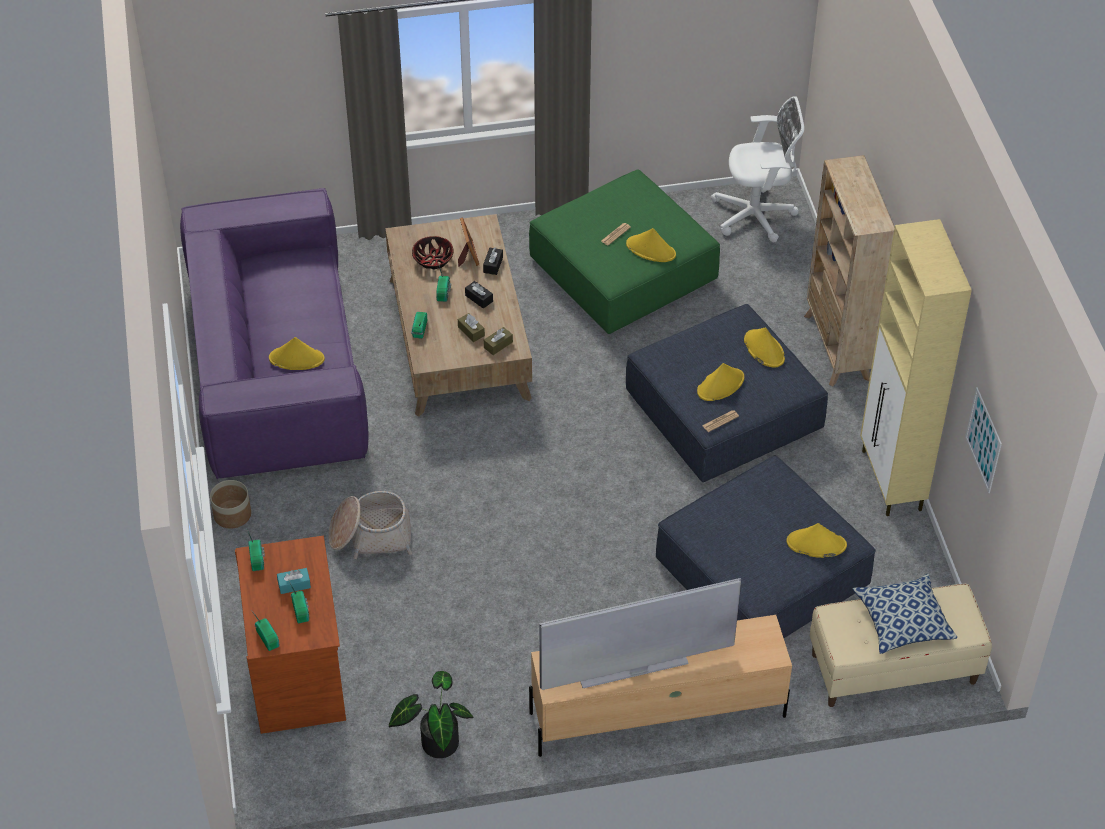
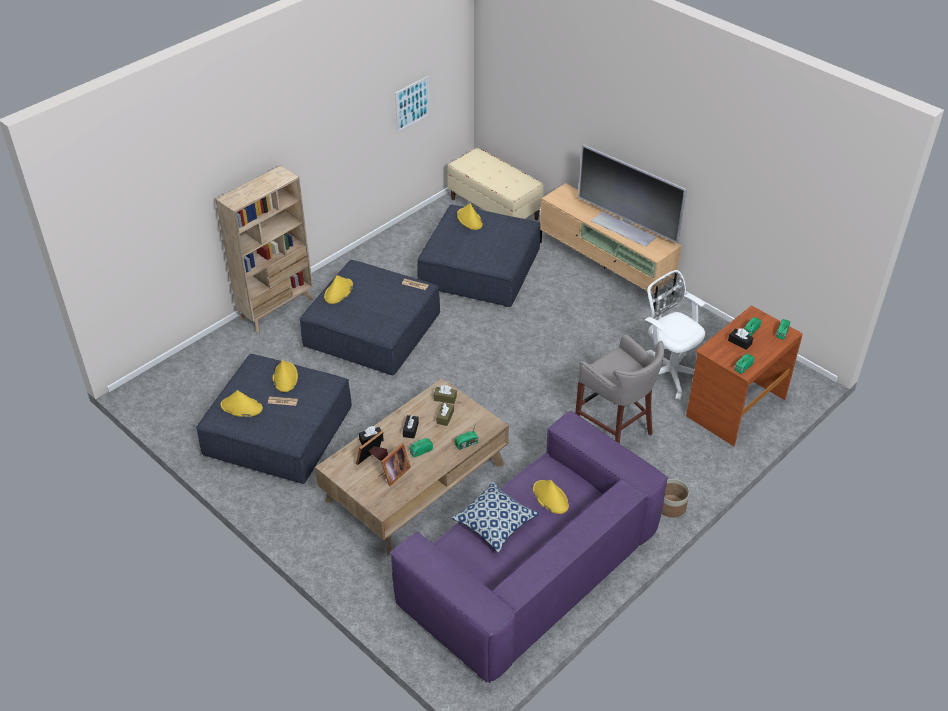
camera: 125 degrees left, 5 degrees down
turquoise tissue box [277,568,311,594] -> black tissue box [728,328,753,350]
basket [329,491,412,559] -> grey stool [575,334,664,444]
potted plant [389,671,474,758] -> none
bowl [412,236,454,270] -> picture frame [379,443,411,486]
green ottoman [529,169,720,334] -> blue ottoman [196,354,352,484]
yellow hat [697,363,744,401] -> yellow hat moved to [221,390,263,417]
white office chair [711,96,804,242] -> white office chair moved to [645,270,705,400]
pillow [853,574,958,654] -> pillow moved to [451,482,540,553]
beige cabinet [860,219,972,516] -> none

